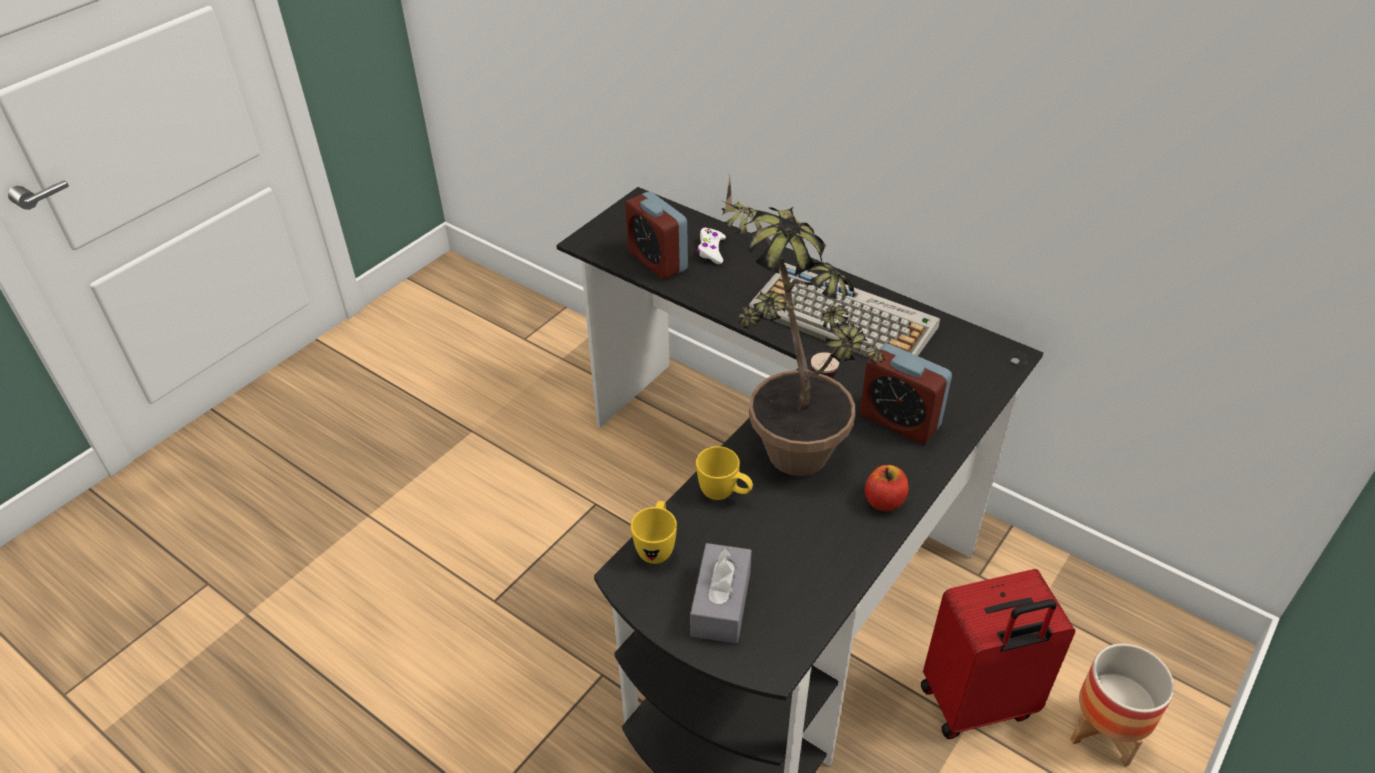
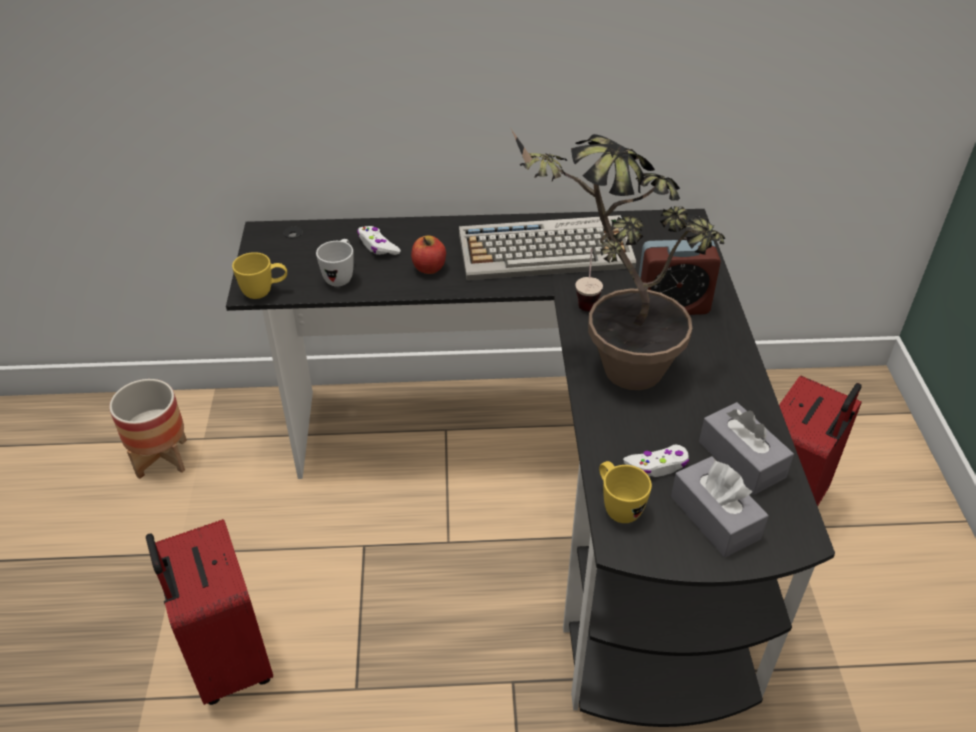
camera: 40 degrees left, 0 degrees up
alarm clock [625,192,688,279] -> white mug [316,239,354,287]
yellow mug [696,446,753,500] -> yellow mug moved to [232,252,287,299]
apple [865,465,909,511] -> apple moved to [411,235,446,274]
planter [1070,643,1174,767] -> planter moved to [109,379,187,479]
none -> red suitcase [146,519,273,705]
none -> white game controller [623,445,689,477]
none -> grey tissue box [699,402,794,495]

